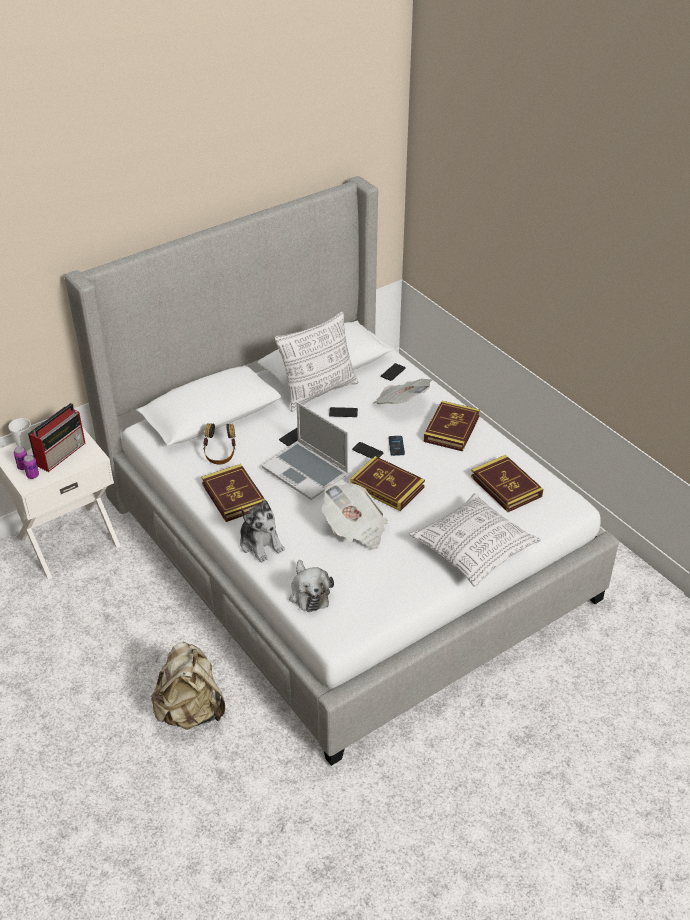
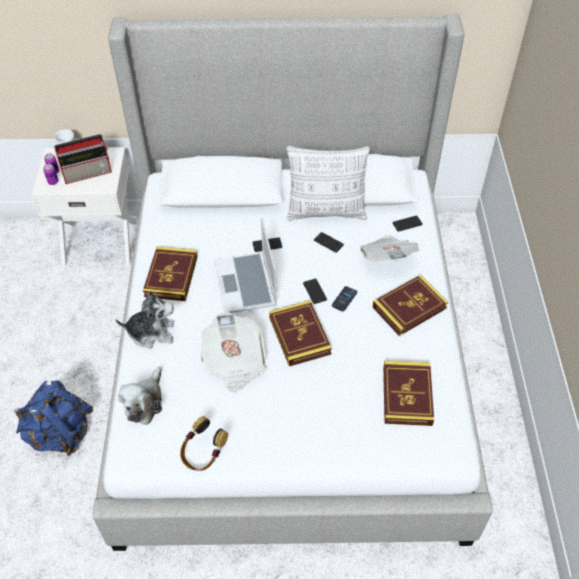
camera: 35 degrees right, 10 degrees up
beige backpack [151,642,225,730] -> blue backpack [14,380,93,456]
headphones [203,423,236,465] -> headphones moved to [180,416,228,471]
plush toy [240,499,285,562] -> plush toy turned 90 degrees counterclockwise [115,291,174,348]
pillow [409,493,541,587] -> none

